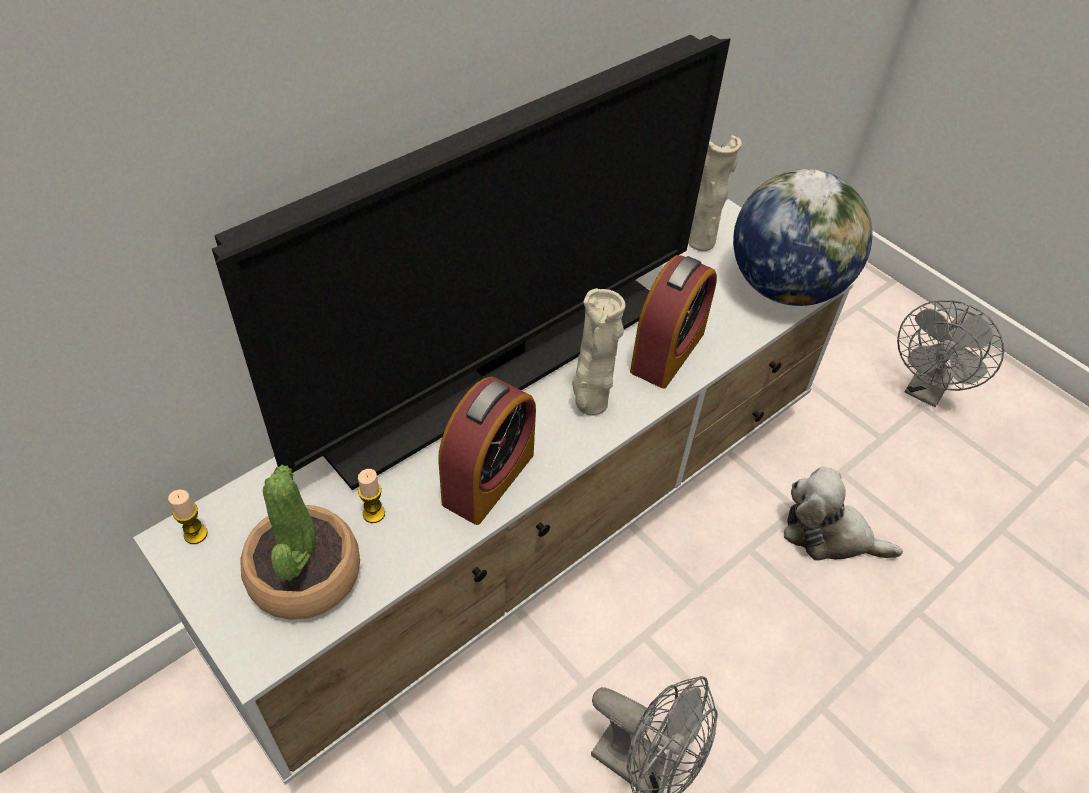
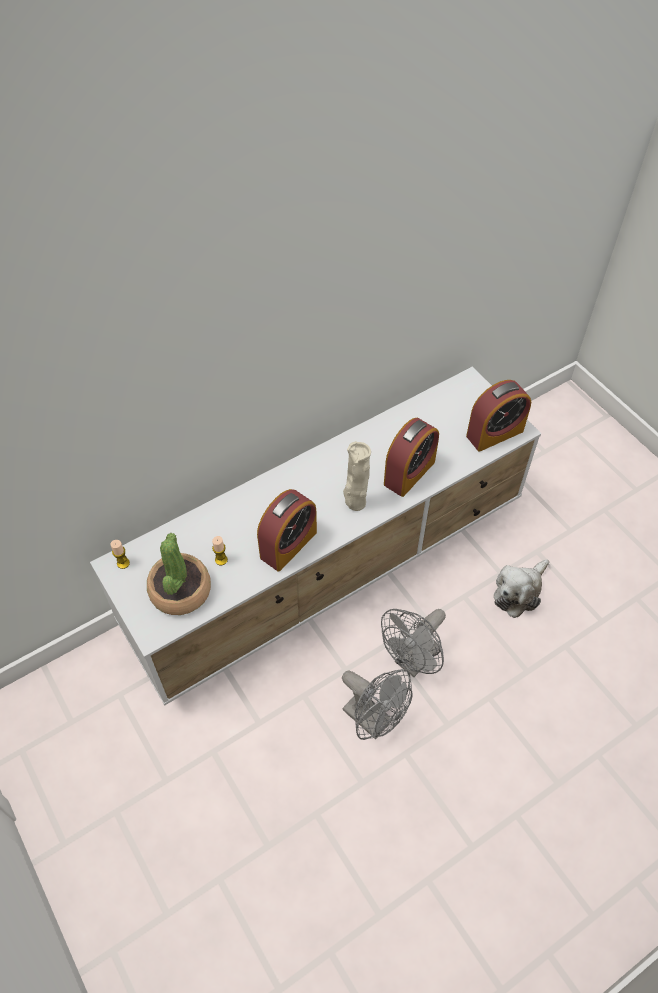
camera: 10 degrees right, 5 degrees up
television [212,35,731,490] -> none
beige vase [688,135,742,251] -> none
globe [733,169,873,306] -> alarm clock [466,380,531,452]
plush toy [784,466,903,561] -> plush toy turned 75 degrees counterclockwise [494,559,549,618]
grey fan [897,300,1004,407] -> grey fan moved to [381,609,446,677]

